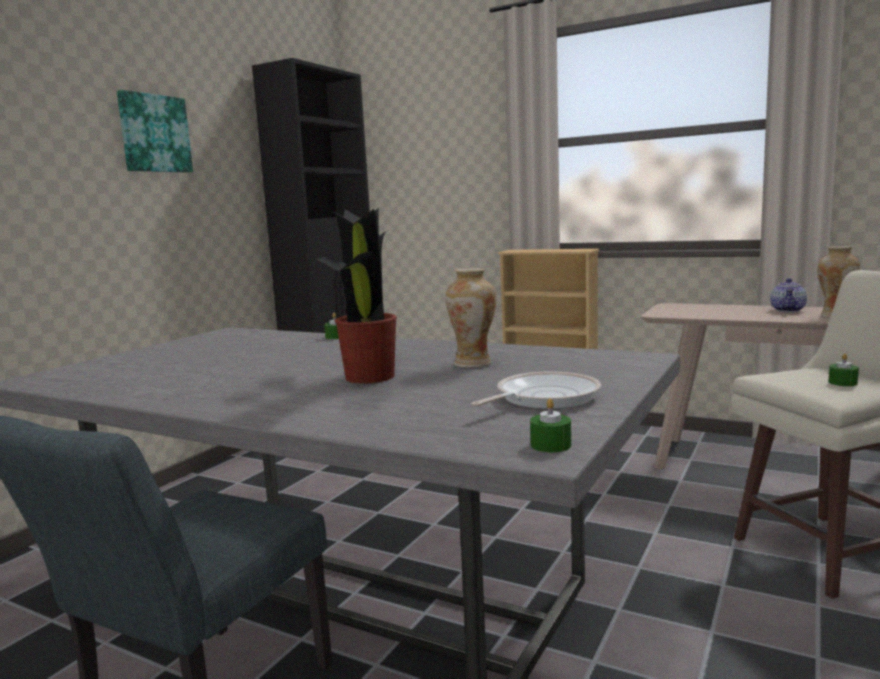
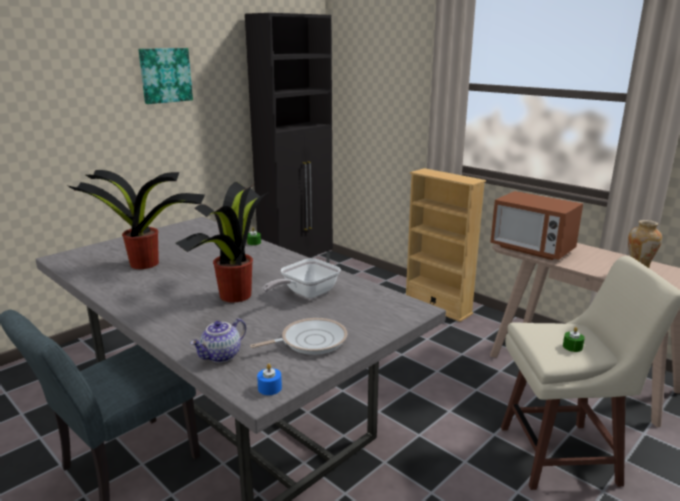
camera: 15 degrees right, 10 degrees up
vase [445,268,496,368] -> frying pan [263,258,341,298]
green candle [530,399,571,452] -> blue candle [257,364,282,395]
teapot [770,278,807,312] -> teapot moved to [190,318,246,363]
none -> potted plant [68,170,205,269]
none -> microwave [490,191,583,260]

